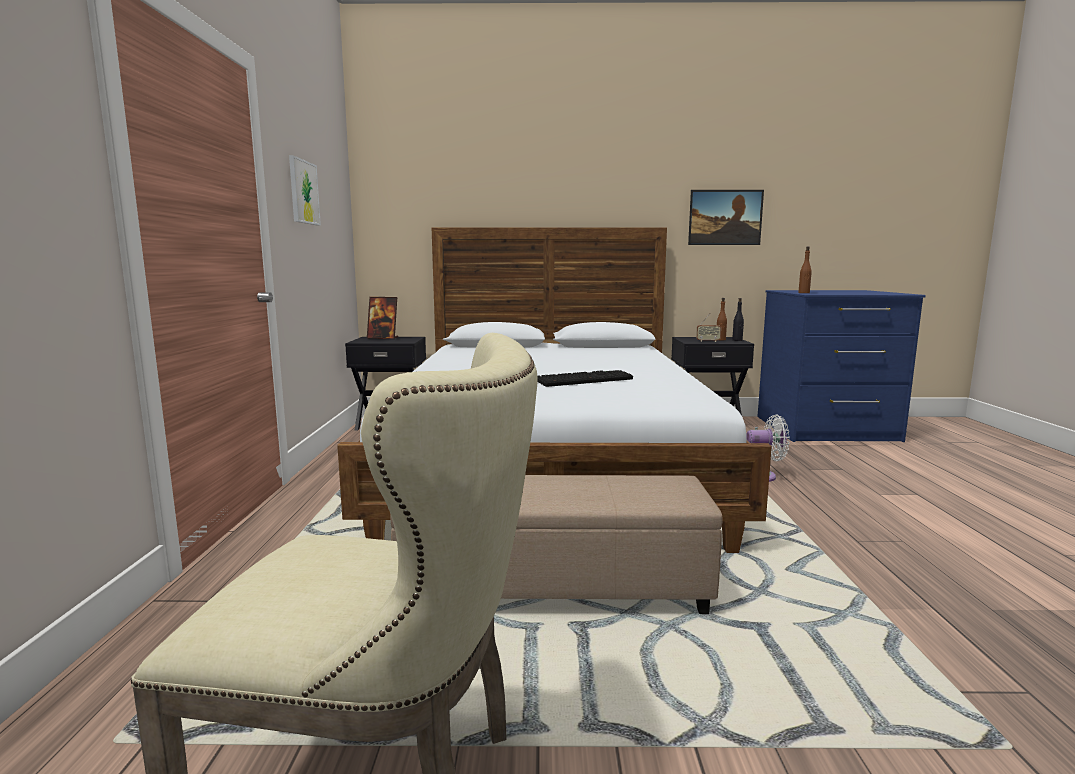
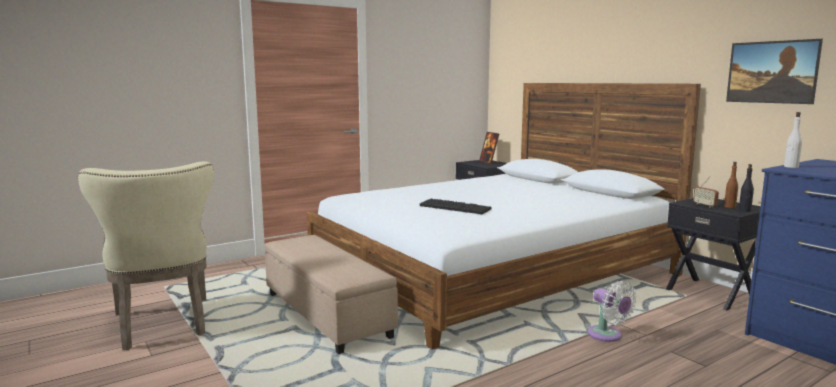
camera: 55 degrees right, 0 degrees up
picture [289,155,321,225] -> none
brown bottle [798,246,812,293] -> white bottle [784,112,802,168]

